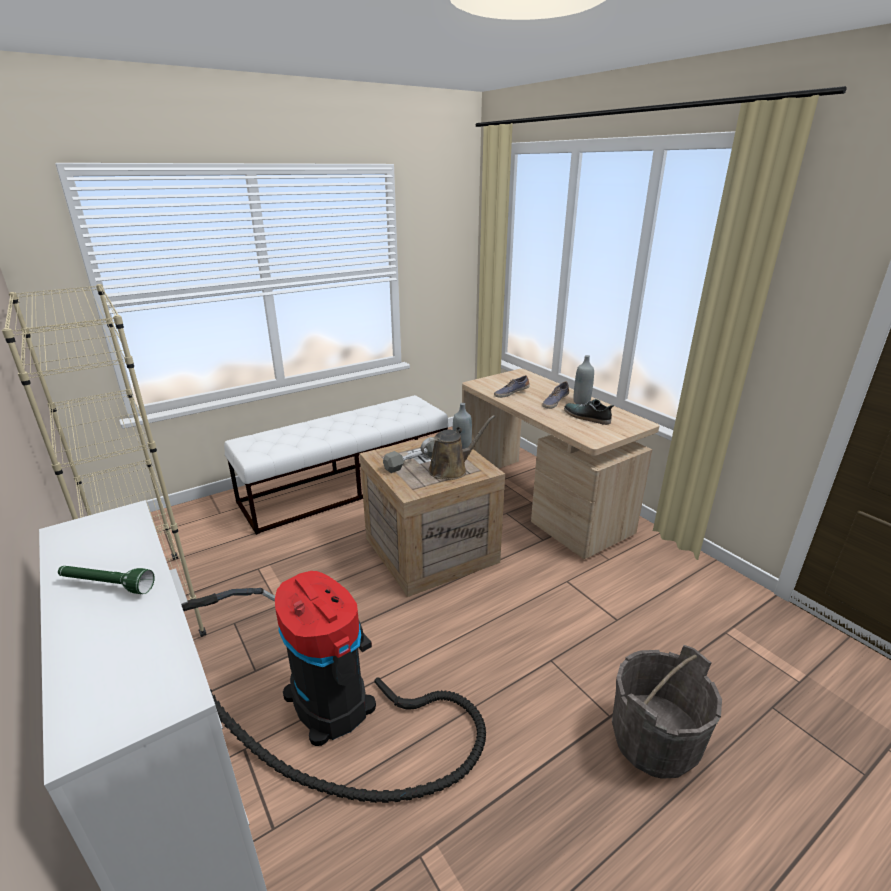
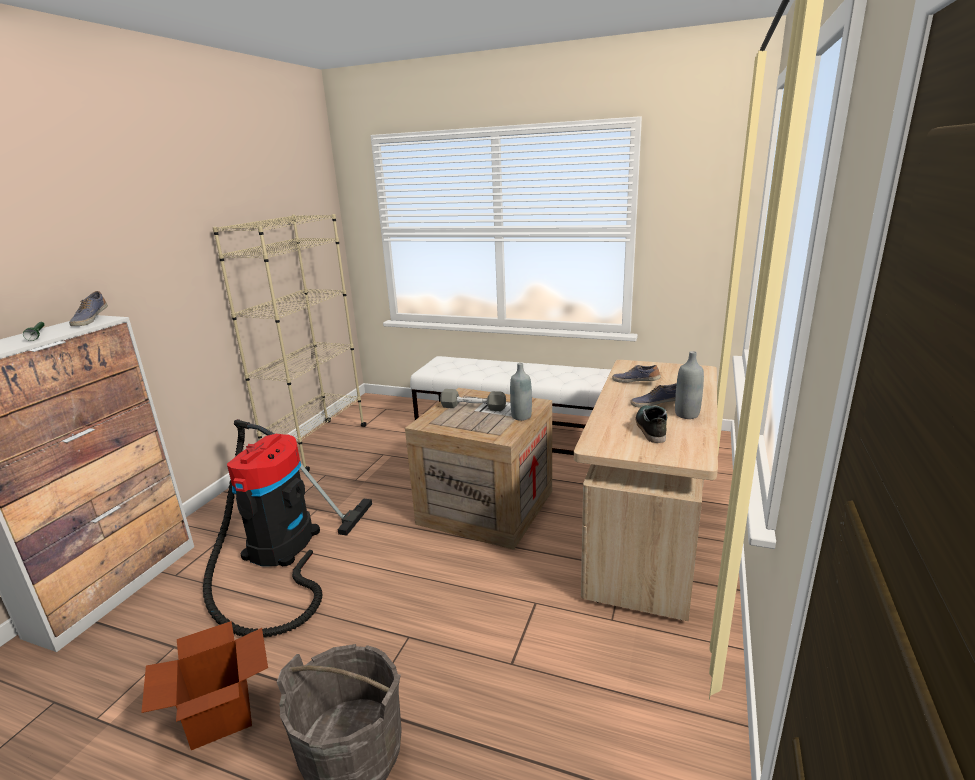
camera: 55 degrees right, 5 degrees down
brown watering can [421,415,495,480] -> none
none -> shoe [69,291,108,326]
none -> cardboard box [141,621,268,750]

